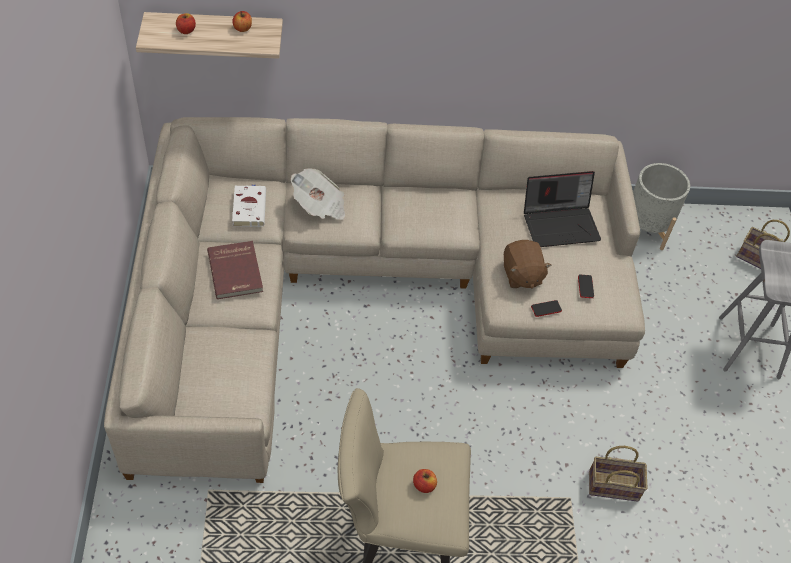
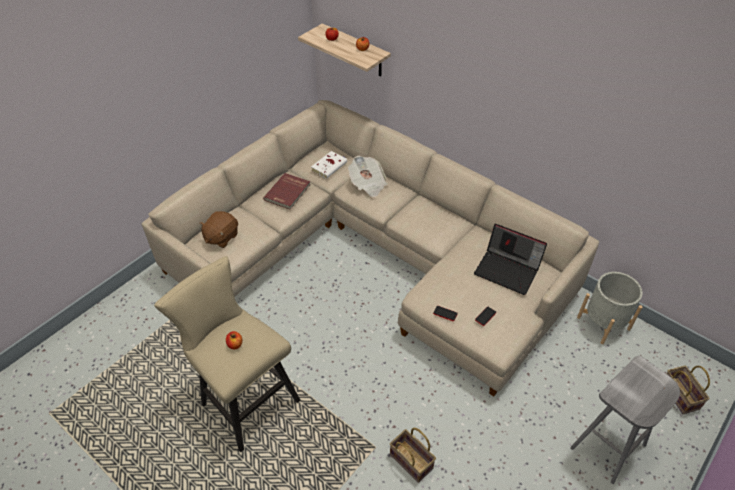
camera: 45 degrees right, 5 degrees down
brown plush toy [504,240,552,289] -> brown plush toy moved to [199,211,238,248]

